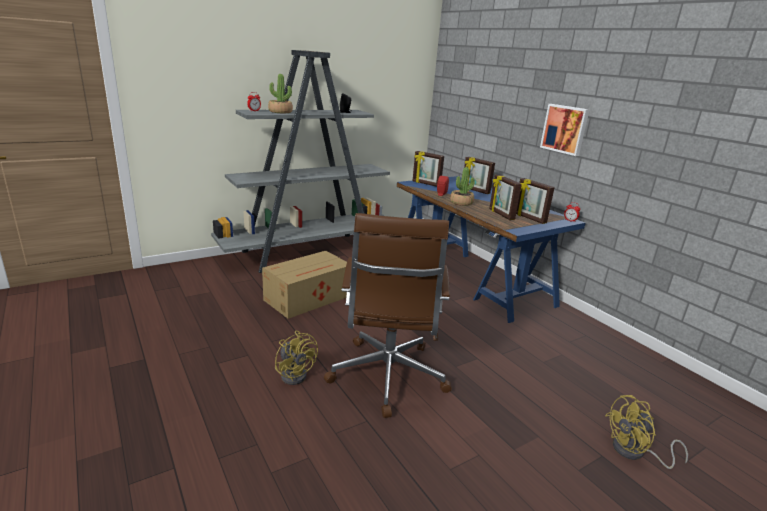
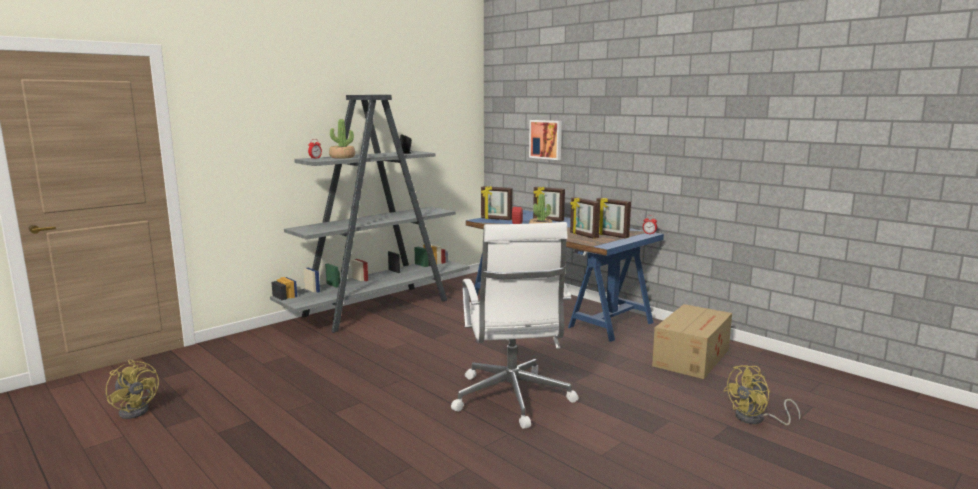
camera: 10 degrees left, 10 degrees down
cardboard box [262,251,347,319] -> cardboard box moved to [652,304,732,379]
yellow fan [275,331,318,385] -> yellow fan moved to [106,360,159,419]
brown office chair [324,213,452,418] -> white office chair [451,222,579,429]
picture [540,104,589,156] -> picture moved to [529,120,562,160]

